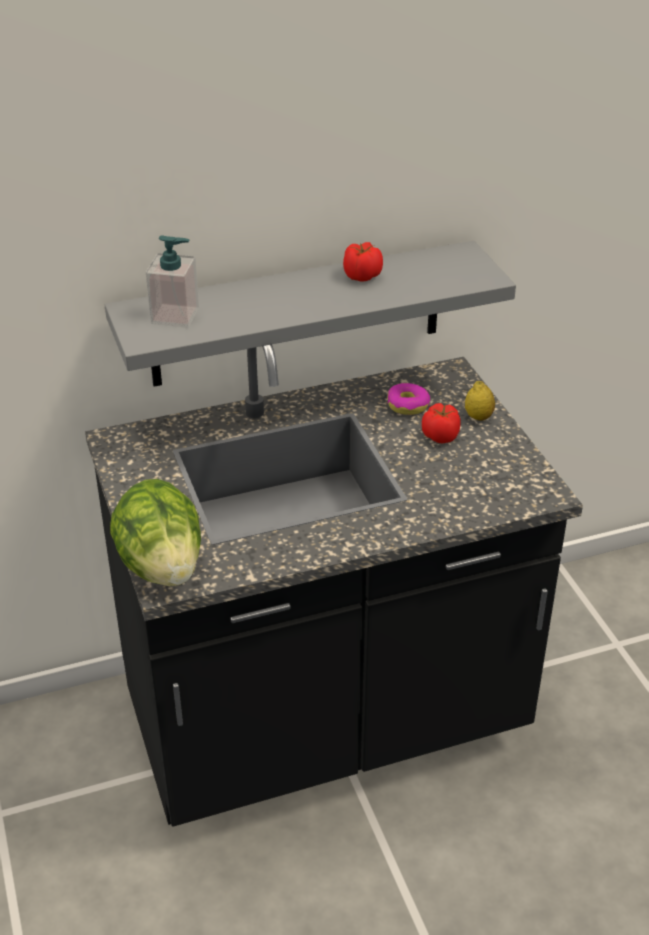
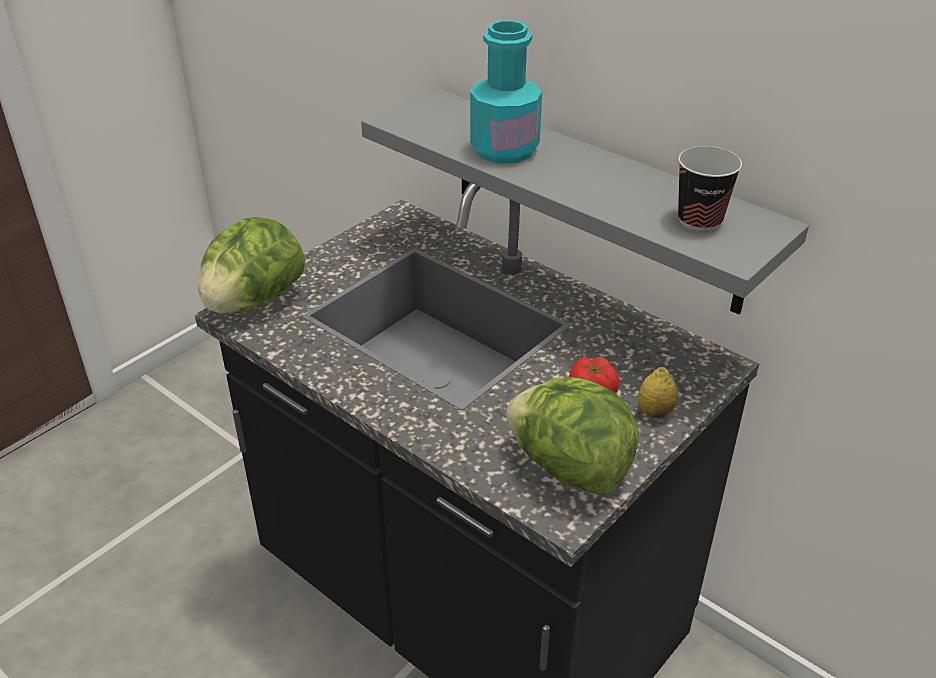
camera: 60 degrees right, 0 degrees up
soap dispenser [146,236,199,328] -> none
tomato [343,242,383,282] -> none
donut [387,383,430,415] -> none
none -> turquoise bottle [470,20,542,163]
none -> lettuce [506,377,639,494]
none -> cup [678,146,742,232]

